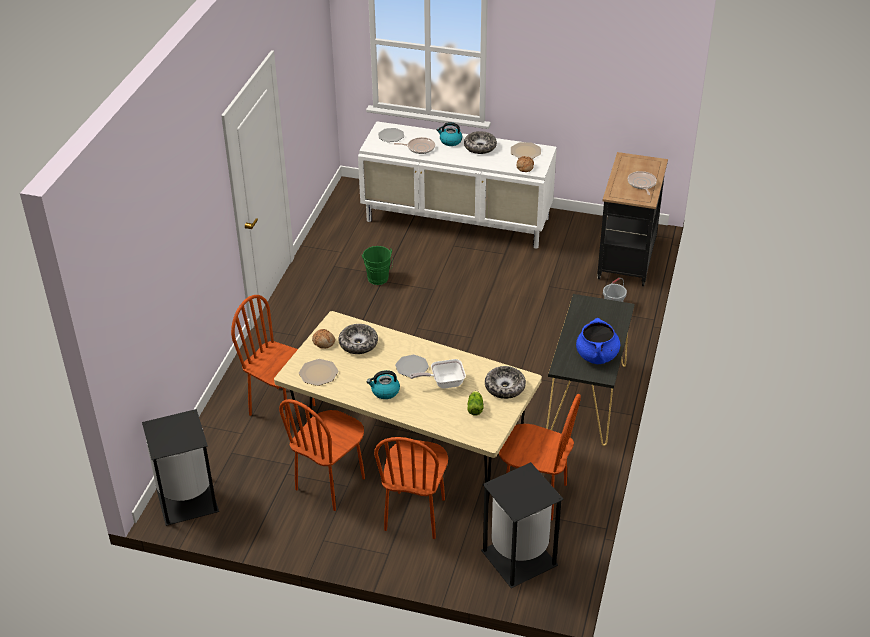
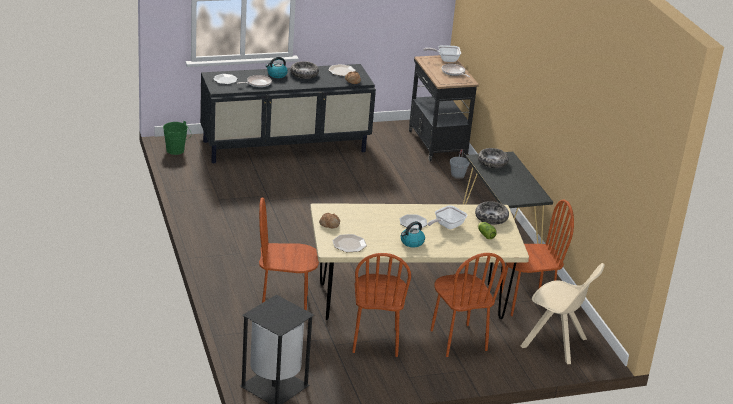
camera: 35 degrees left, 10 degrees down
bowl [338,324,378,354] -> bowl moved to [478,148,509,168]
white cabinet [358,121,557,249] -> black cabinet [200,64,376,163]
green bucket [362,246,393,285] -> green bucket moved to [163,121,191,155]
black trash can [481,462,564,588] -> beige chair [521,263,605,364]
blue cooking pot [576,318,621,364] -> none
none -> frying pan [423,45,461,62]

